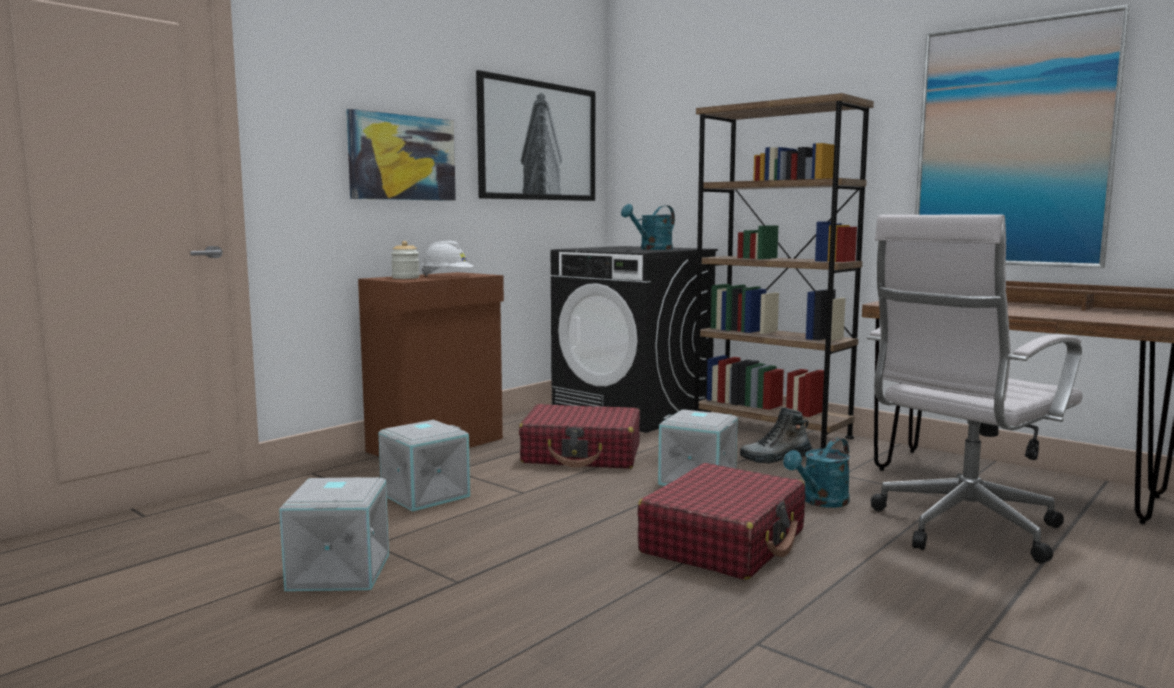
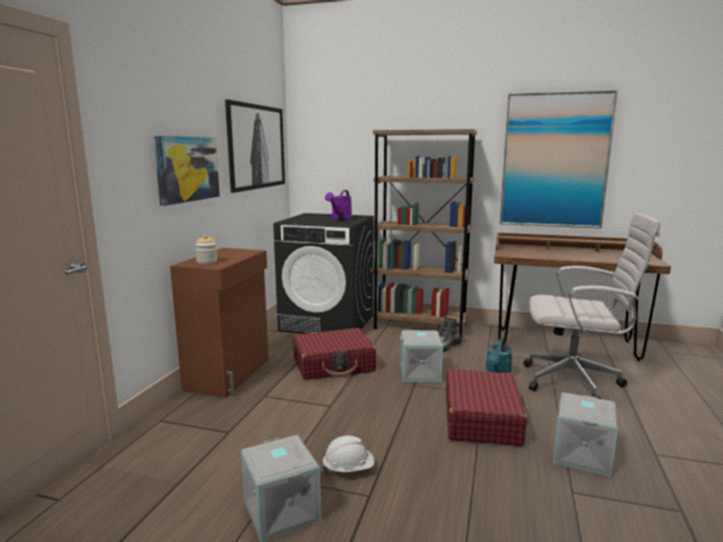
camera: 25 degrees left, 5 degrees up
grey storage box [378,420,470,511] -> grey storage box moved to [553,392,618,477]
white hard hat [421,241,473,276] -> white hard hat moved to [322,436,374,472]
turquoise watering can [621,204,675,250] -> purple watering can [325,190,352,221]
white office chair [867,215,1083,563] -> white office chair turned 105 degrees counterclockwise [523,213,660,399]

